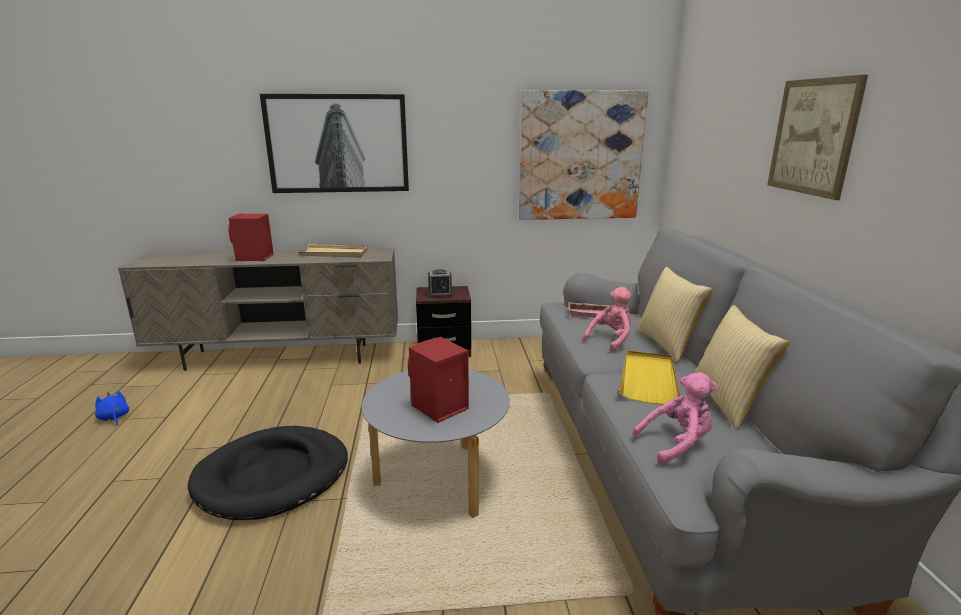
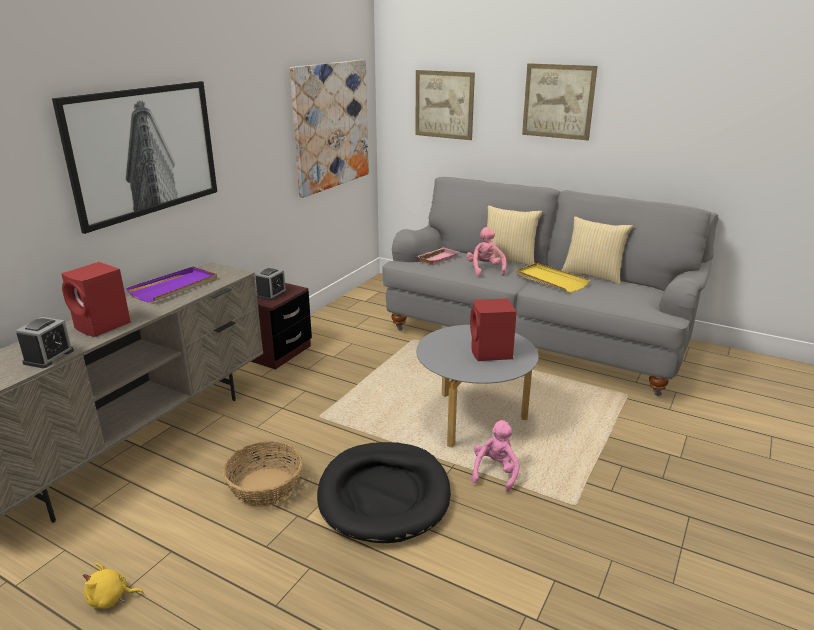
camera: 55 degrees left, 5 degrees up
blue plush toy [95,391,129,425] -> yellow plush toy [83,563,144,609]
beige tray [298,244,368,258] -> purple tray [126,267,217,303]
pink plush toy [633,372,718,465] -> pink plush toy moved to [472,420,520,492]
none -> alarm clock [15,317,74,368]
none -> basket [222,441,303,507]
none -> picture [415,70,475,140]

